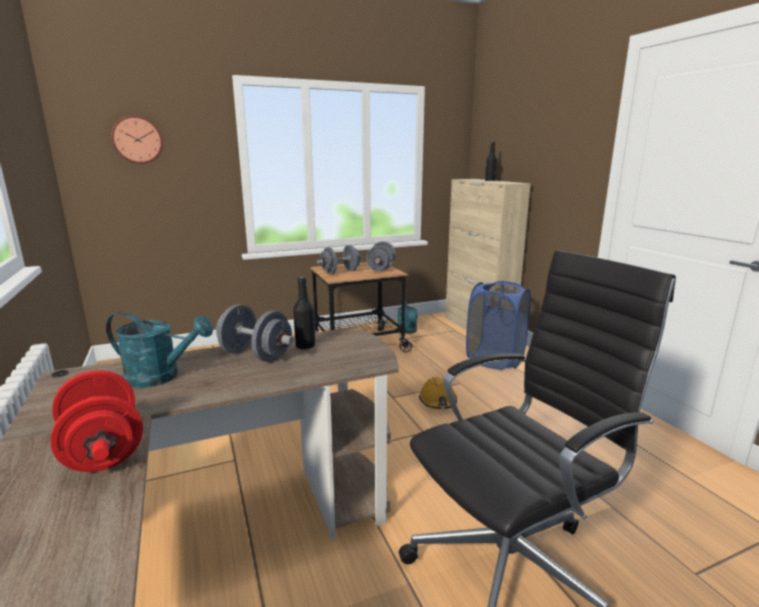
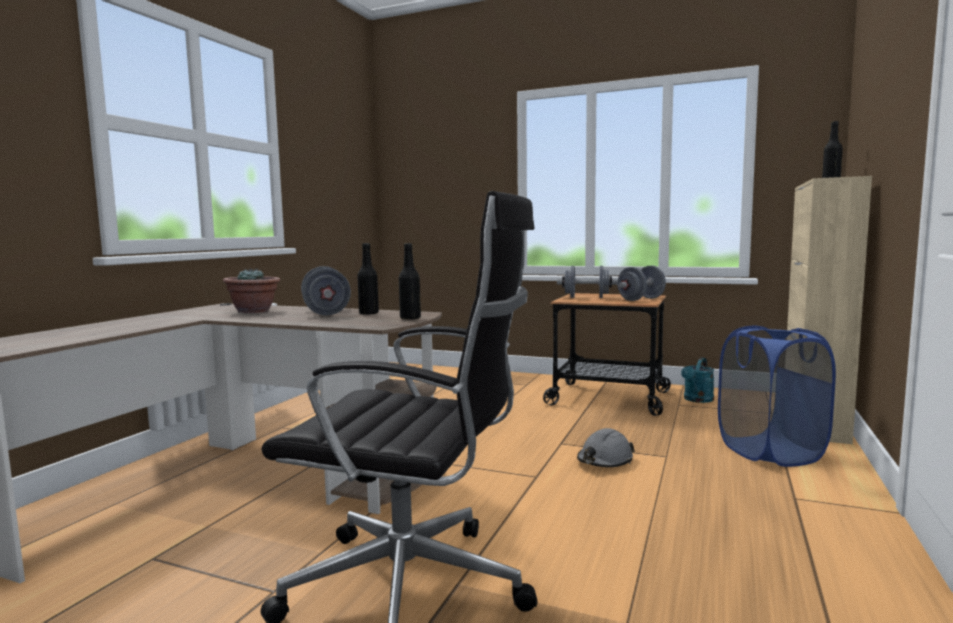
camera: 45 degrees right, 10 degrees down
red dumbbell [51,370,143,472] -> none
turquoise watering can [106,312,213,388] -> potted plant [223,268,280,313]
wall clock [111,115,163,164] -> none
orange hard hat [419,377,457,409] -> grey hard hat [577,428,635,467]
none -> black bottle [399,243,421,320]

